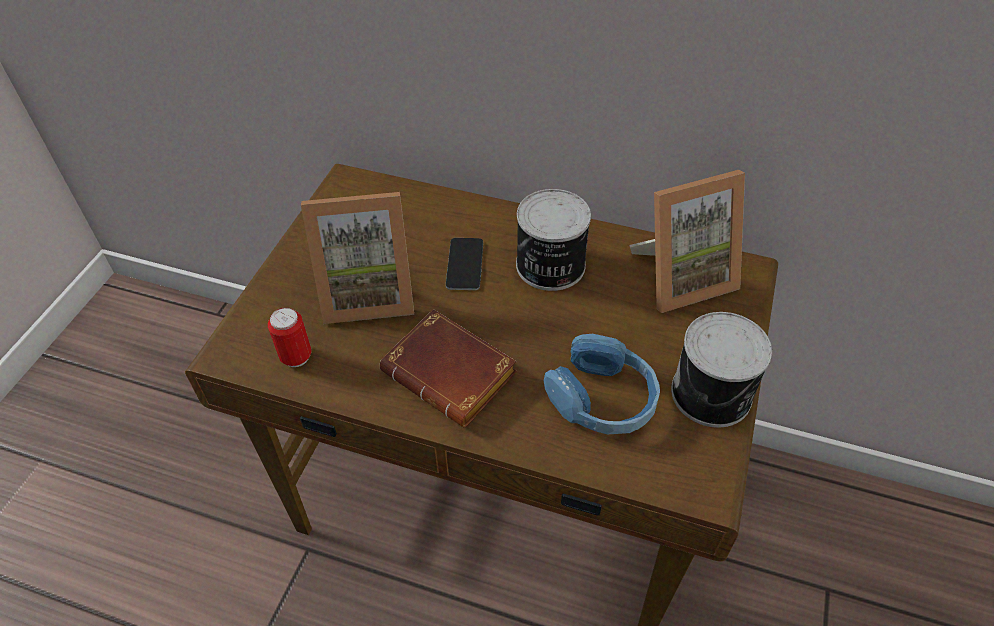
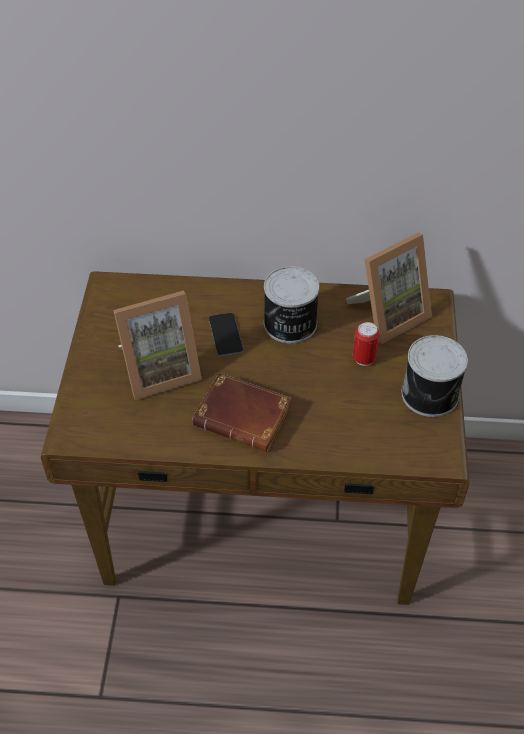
camera: 15 degrees left, 0 degrees up
can [268,307,311,367] -> can moved to [353,322,380,366]
blue headphones [544,334,660,434] -> none

